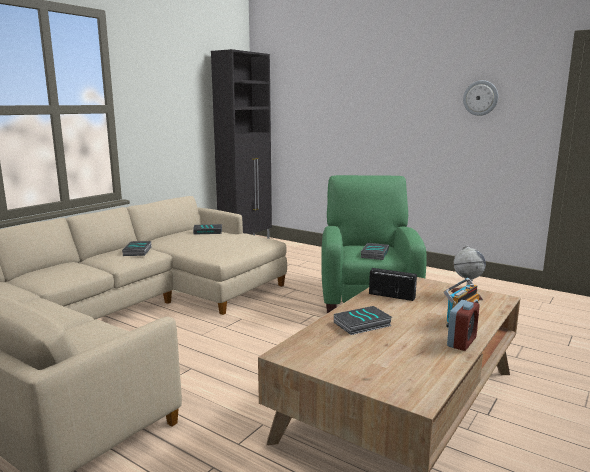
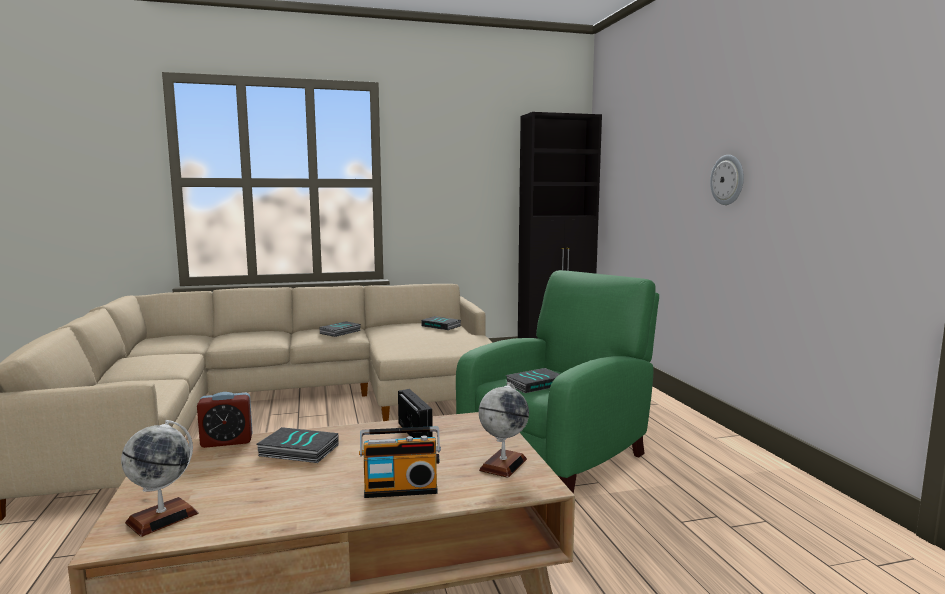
camera: 40 degrees right, 5 degrees down
alarm clock [447,300,480,351] -> alarm clock moved to [197,392,253,448]
wall clock [463,80,498,116] -> wall clock moved to [710,155,744,205]
none -> globe [121,420,198,537]

